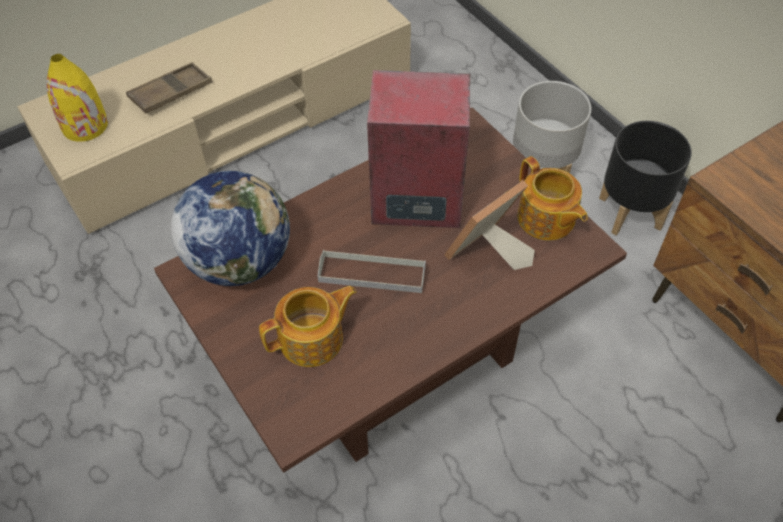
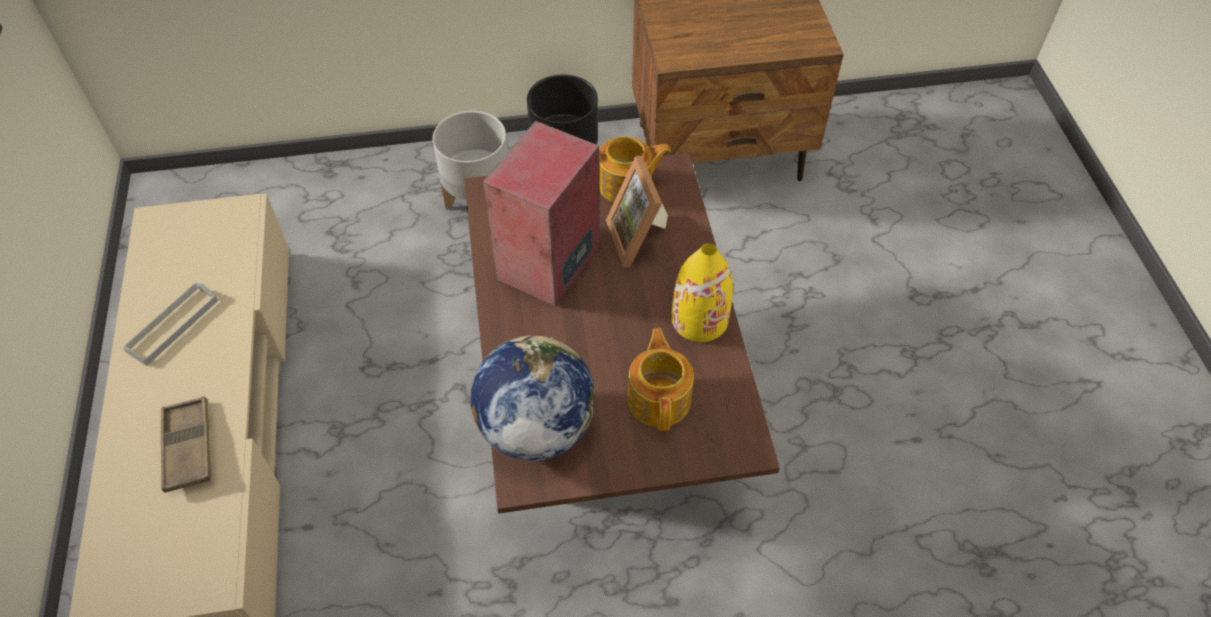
camera: 65 degrees left, 0 degrees up
yellow vase [47,54,108,142] -> yellow vase moved to [671,243,733,342]
grey tray [318,250,426,293] -> grey tray moved to [122,282,219,366]

